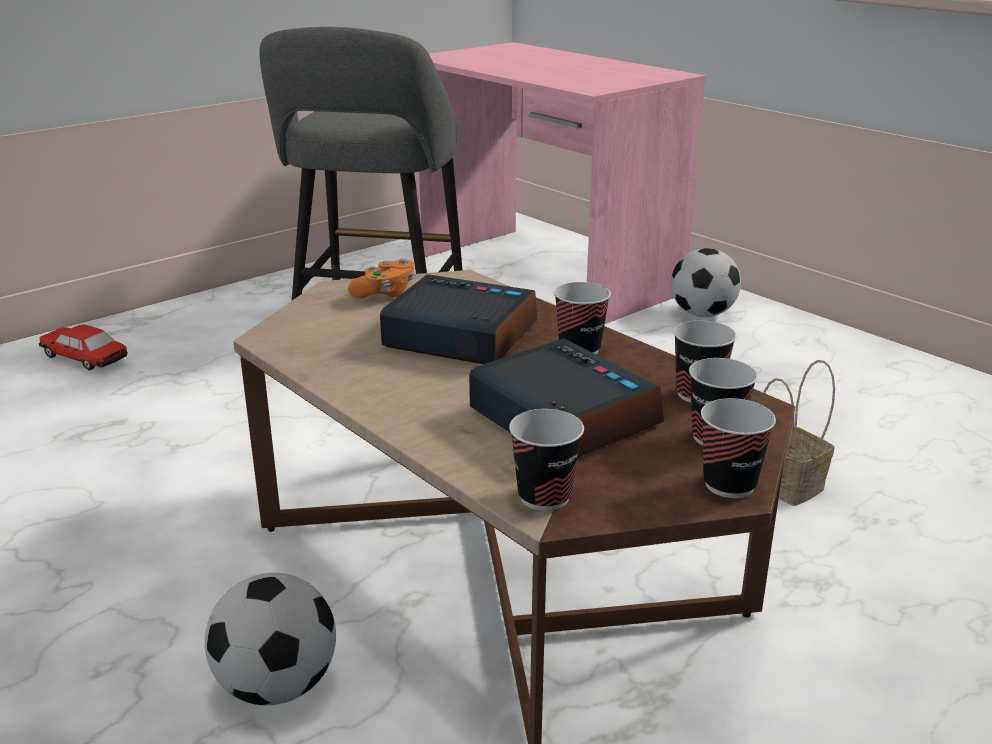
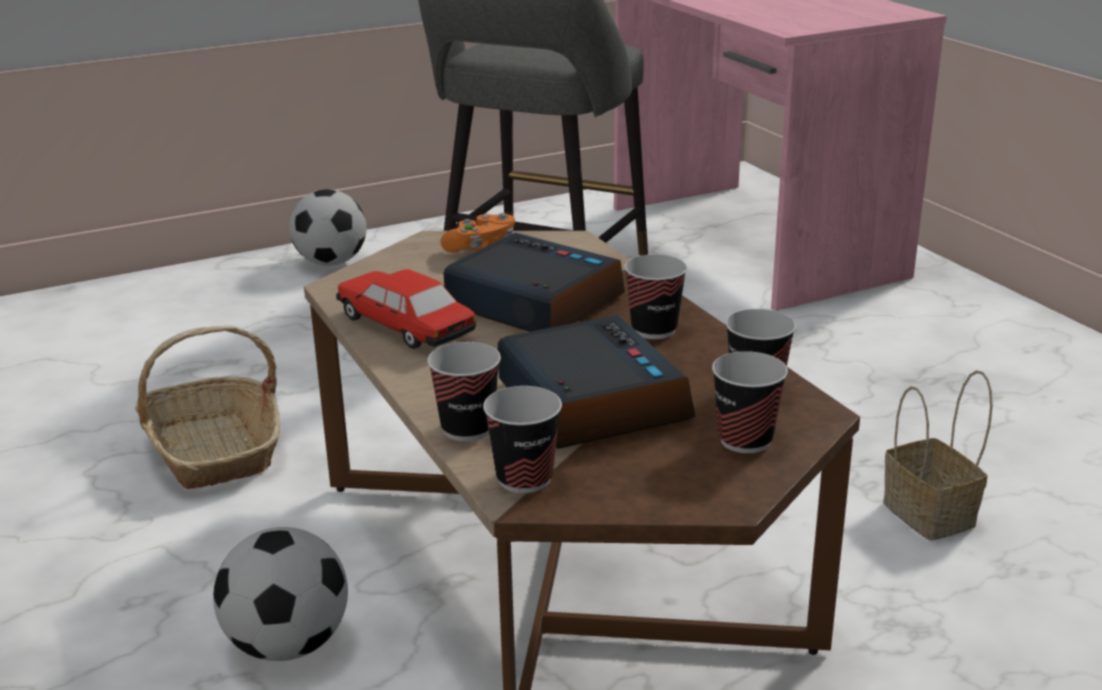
camera: 15 degrees right, 0 degrees up
toy car [39,324,128,370] -> toy car moved to [336,269,476,349]
football [671,248,741,317] -> football moved to [289,189,366,266]
cup [701,398,776,498] -> cup moved to [427,342,501,441]
none -> basket [135,326,280,489]

